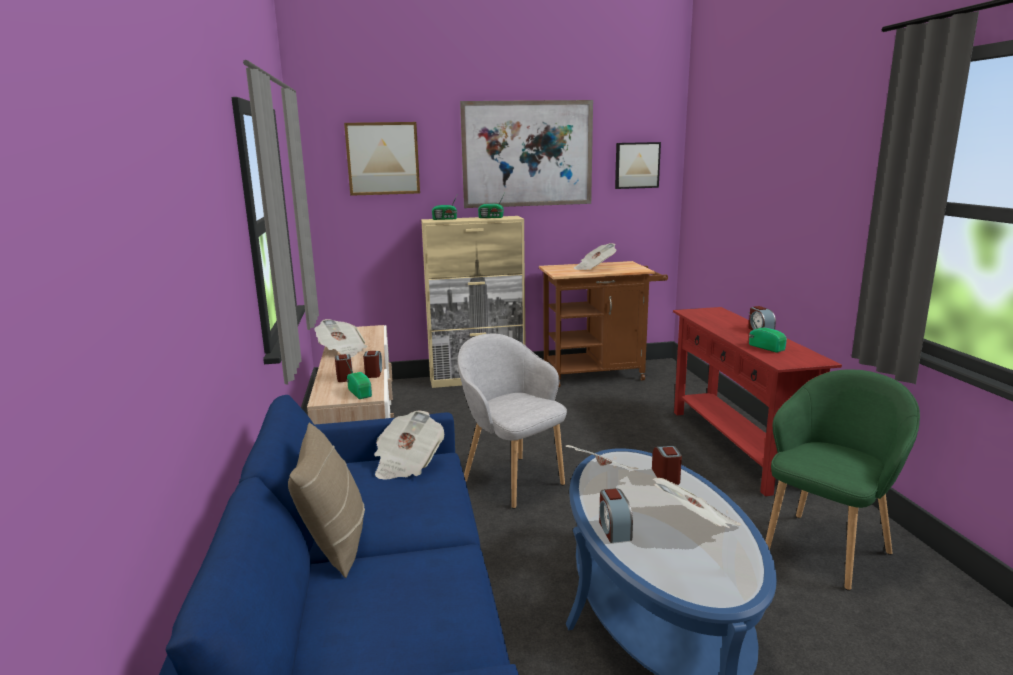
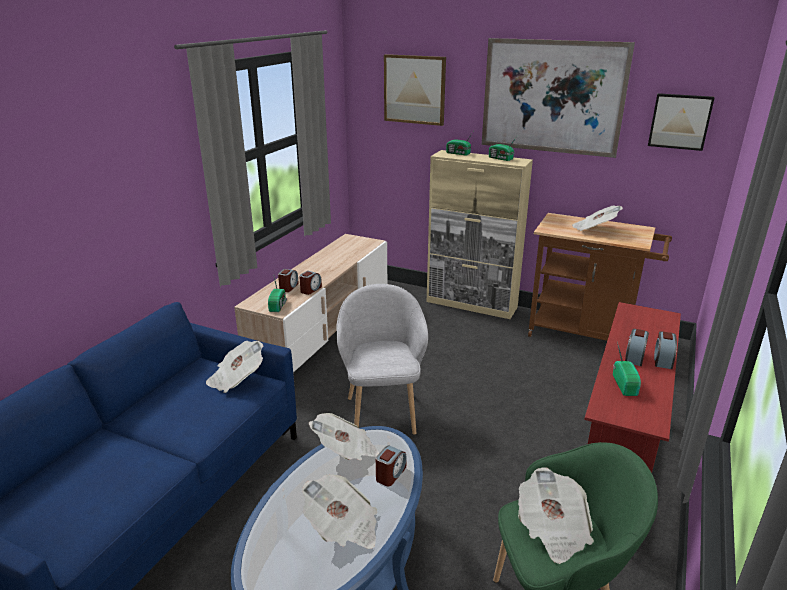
camera: 35 degrees right, 10 degrees up
beige pillow [288,422,365,578] -> none
newspaper [314,319,367,357] -> newspaper moved to [518,467,594,564]
alarm clock [599,488,633,543] -> alarm clock moved to [625,329,649,366]

